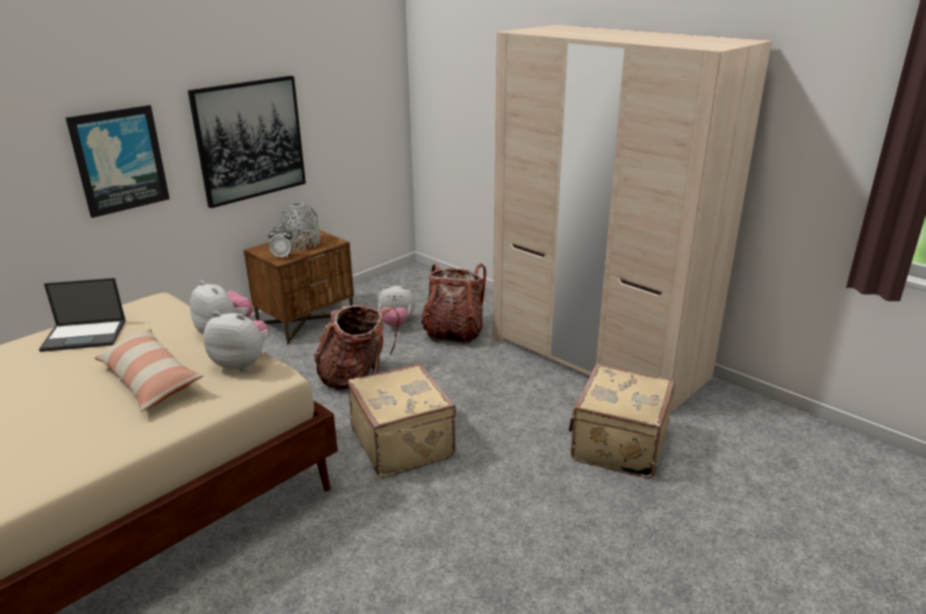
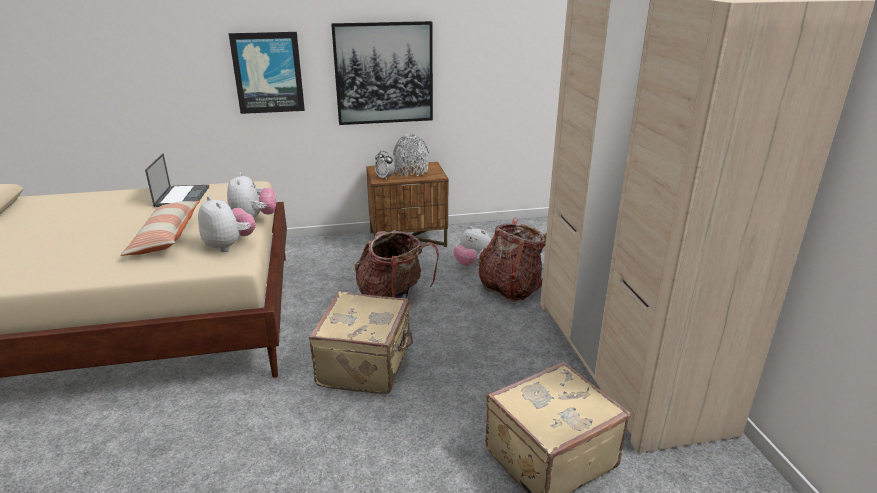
camera: 35 degrees right, 0 degrees up
laptop [39,278,126,352] -> laptop turned 120 degrees counterclockwise [145,153,209,207]

